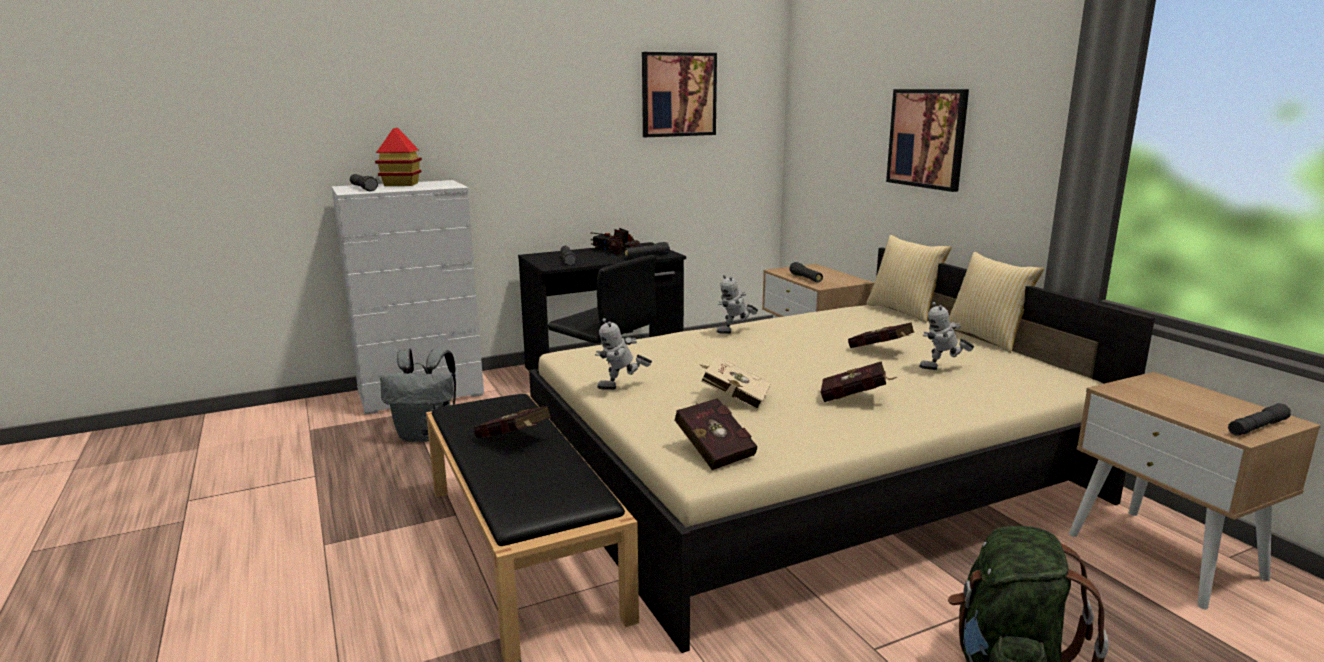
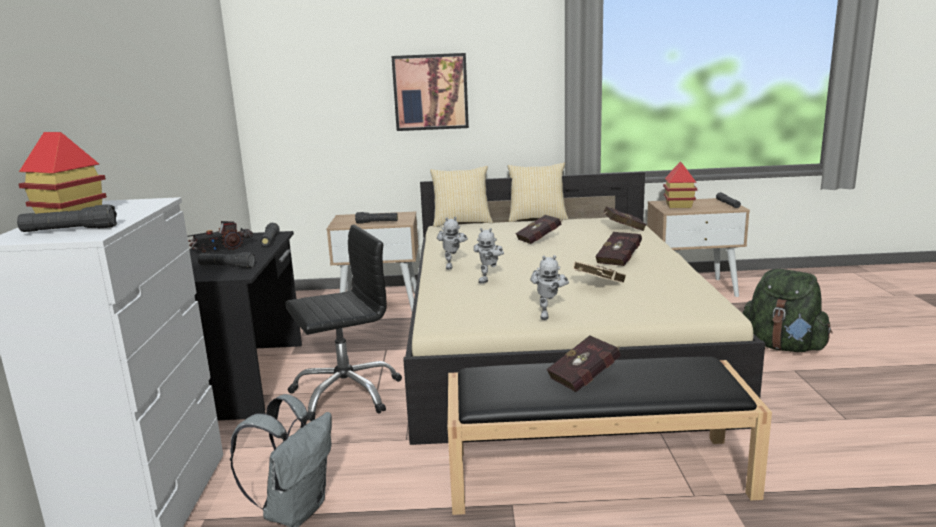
camera: 65 degrees left, 0 degrees up
picture [642,52,717,137] -> none
red book [674,398,757,470] -> red book moved to [601,207,646,231]
toy robot [919,302,974,370] -> toy robot moved to [473,228,504,284]
none -> toy house [663,162,698,208]

